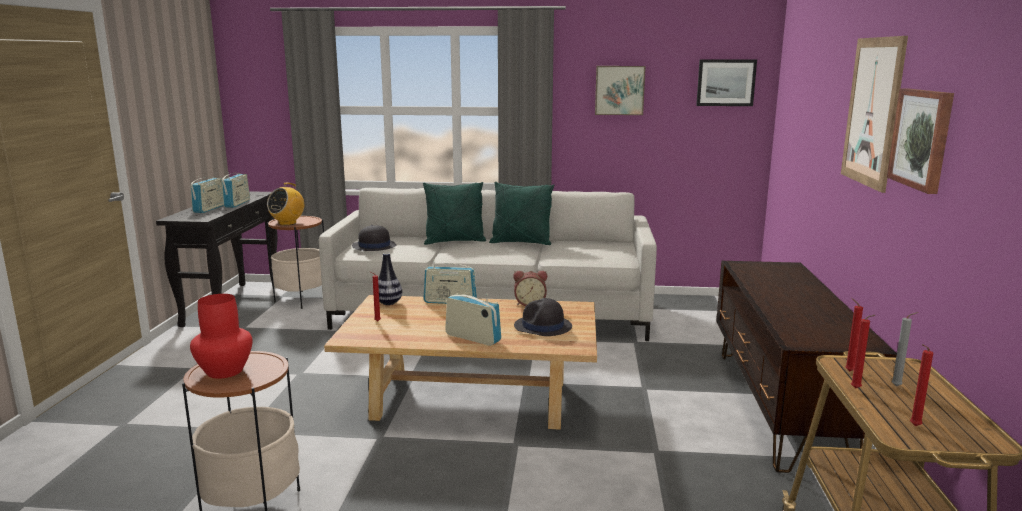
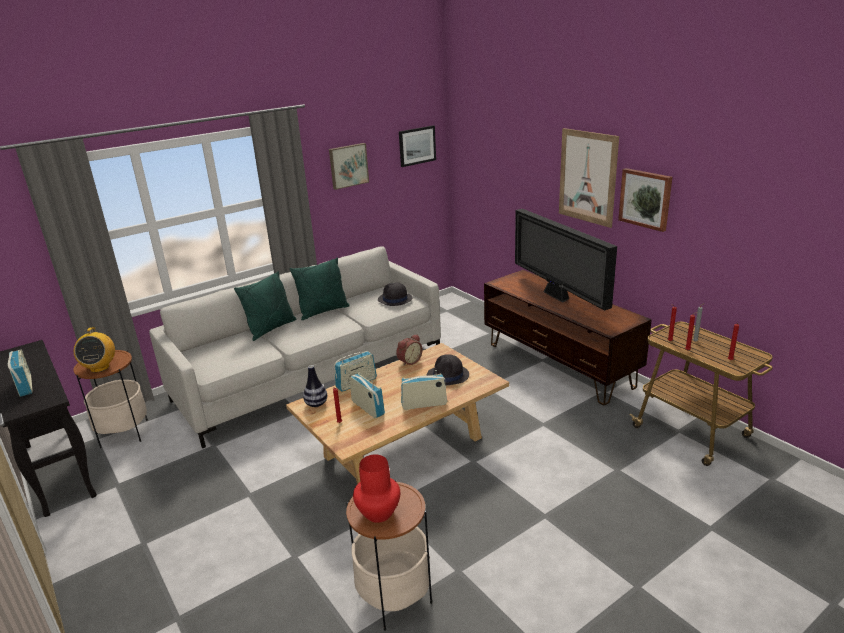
camera: 40 degrees left, 10 degrees up
radio [222,172,250,208] -> radio moved to [350,373,385,418]
black hat [352,225,397,251] -> black hat moved to [378,282,412,306]
none -> television [515,209,617,310]

